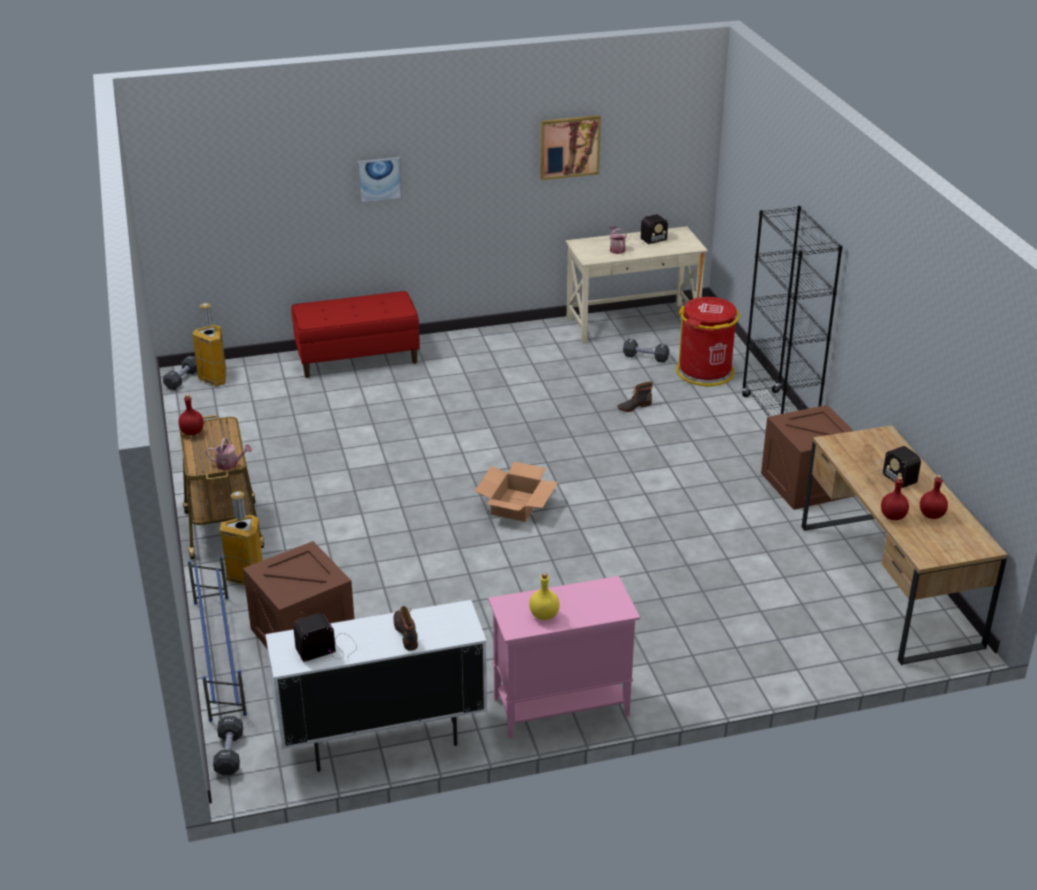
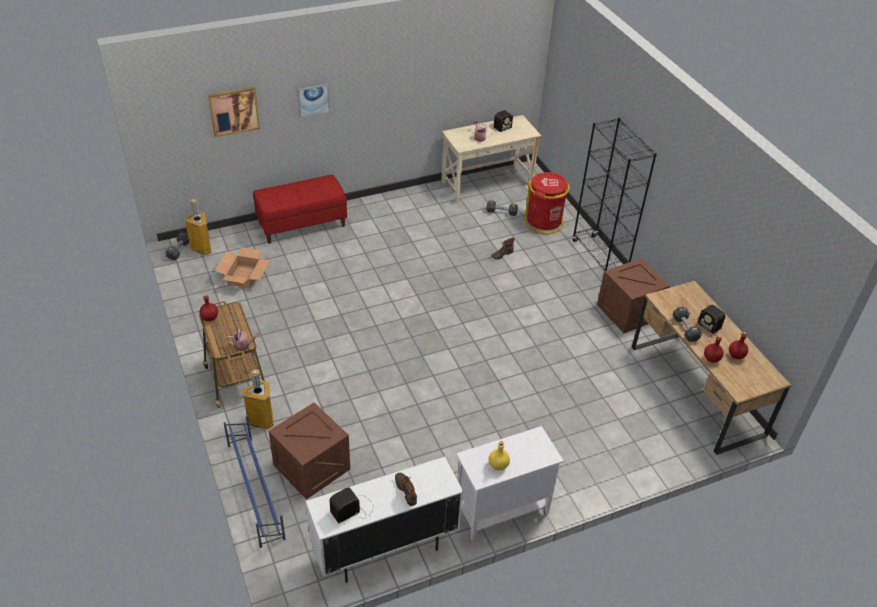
camera: 10 degrees left, 10 degrees up
black dumbbell [213,716,243,776] -> black dumbbell moved to [672,307,702,342]
cardboard box [475,462,558,522] -> cardboard box moved to [215,247,270,288]
pink cabinet [488,576,640,739] -> white cabinet [456,426,564,541]
picture [540,115,601,180] -> picture moved to [208,87,260,137]

